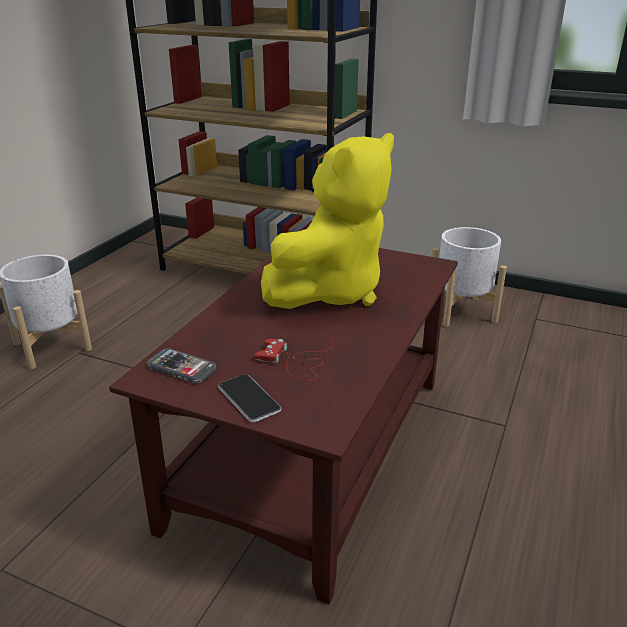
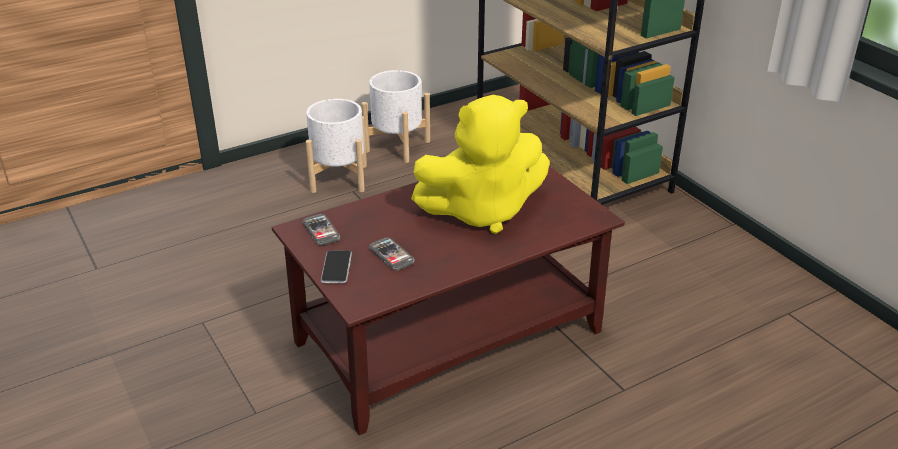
camera: 35 degrees right, 5 degrees up
red game controller [254,339,333,381] -> phone [369,238,415,271]
white planter [432,227,507,327] -> white planter moved to [361,70,430,163]

